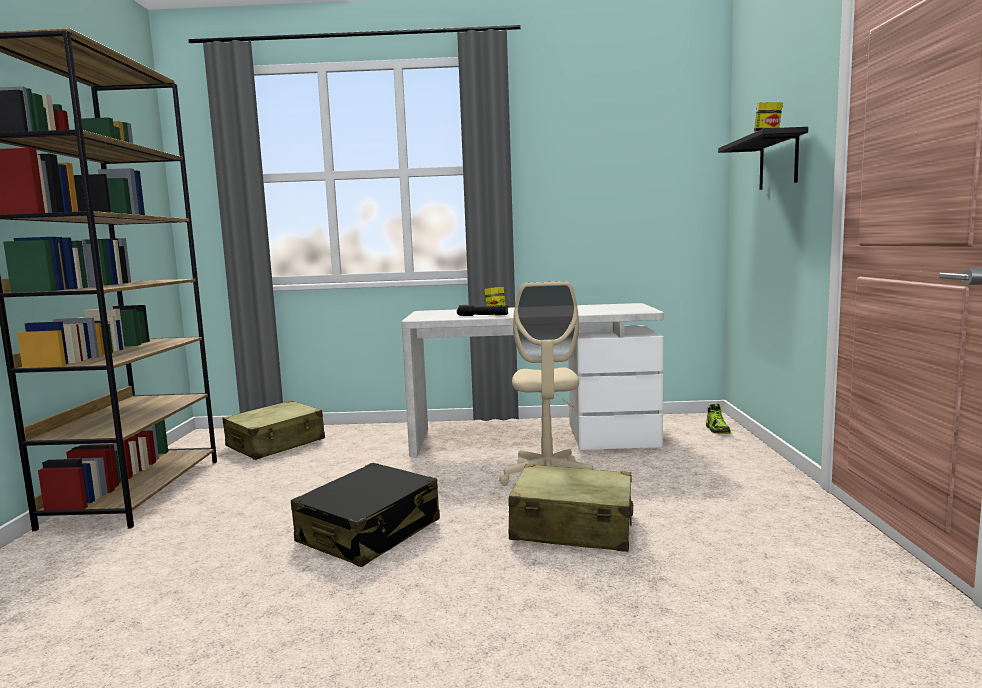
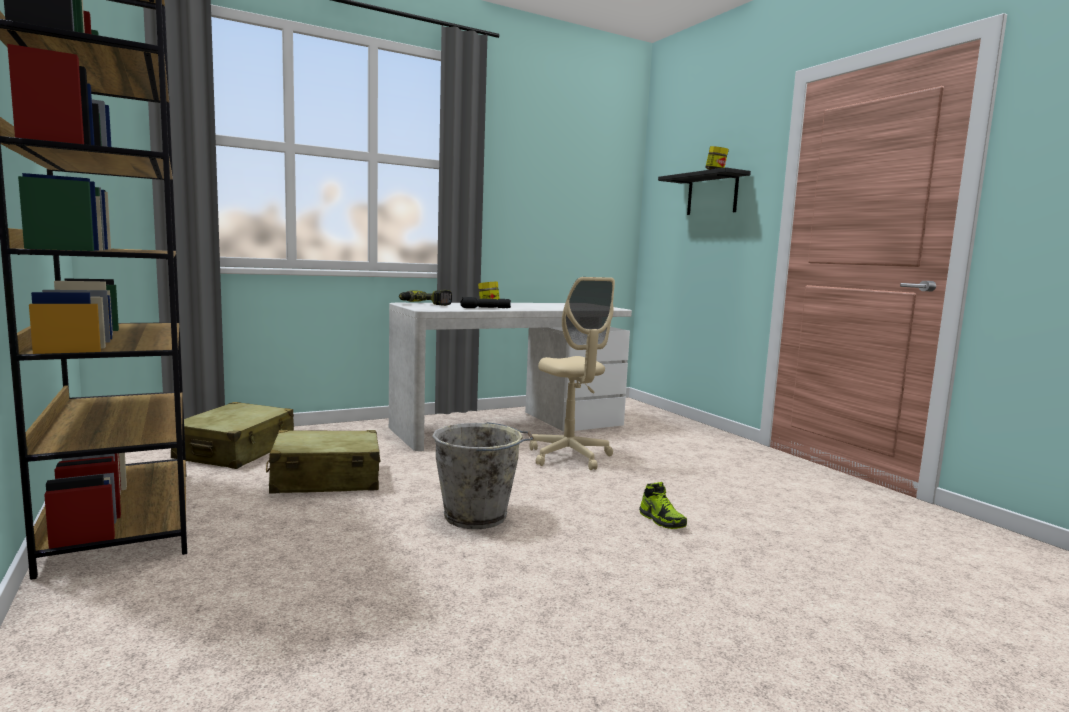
camera: 30 degrees left, 0 degrees up
black suitcase [291,463,440,567] -> grey bucket [432,422,534,529]
beige suitcase [508,464,633,552] -> beige suitcase moved to [266,430,380,494]
shoe [706,403,731,434] -> shoe moved to [639,482,687,529]
none -> power drill [399,290,452,306]

